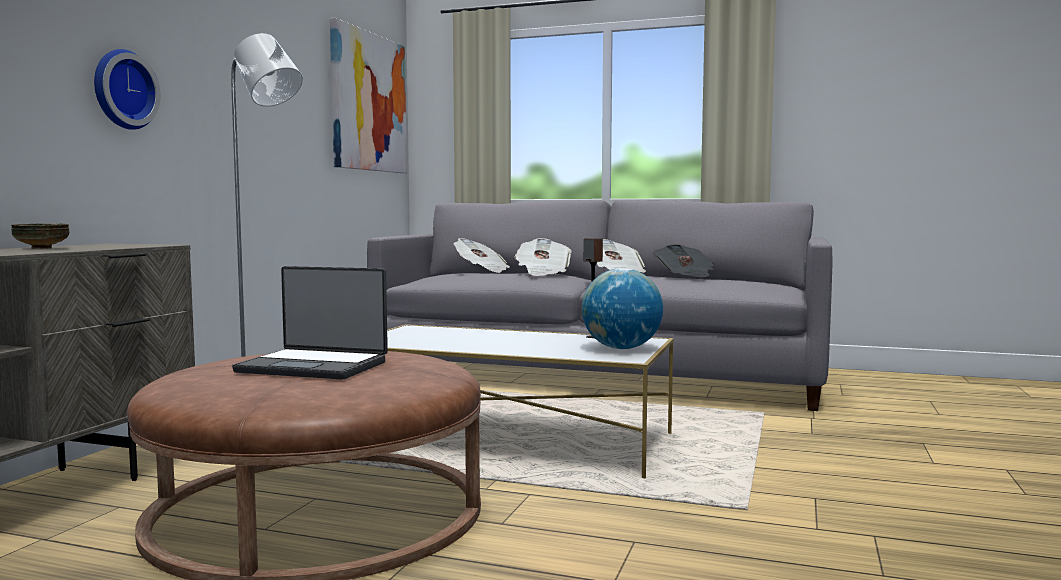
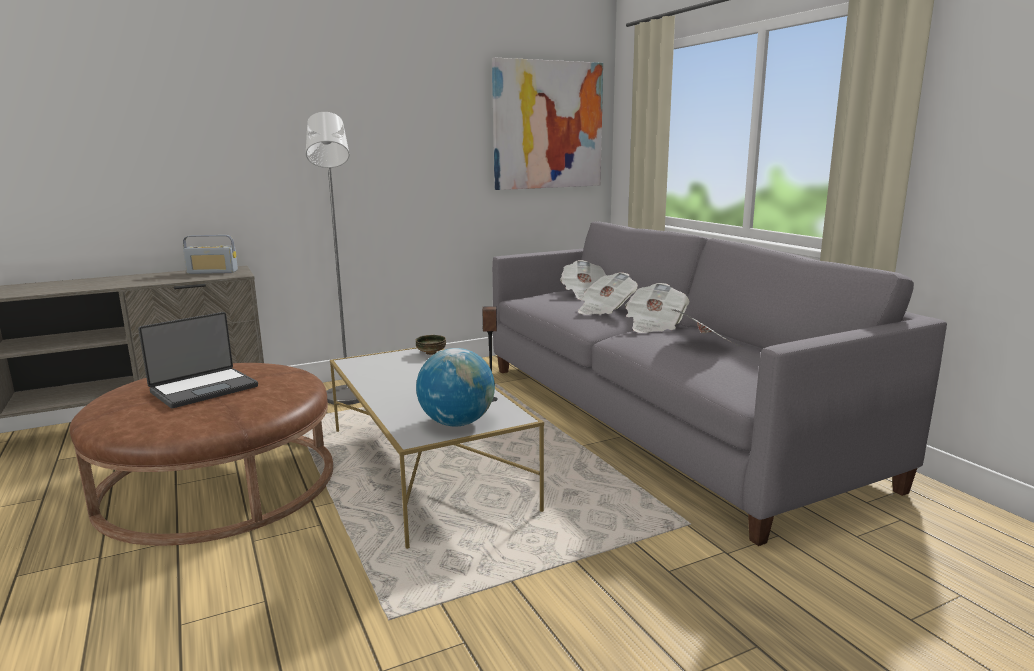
camera: 45 degrees right, 10 degrees up
bowl [11,223,69,249] -> bowl moved to [416,335,446,355]
wall clock [94,49,161,130] -> none
laptop [232,266,388,379] -> laptop turned 105 degrees counterclockwise [138,312,258,408]
none -> radio [183,235,238,274]

